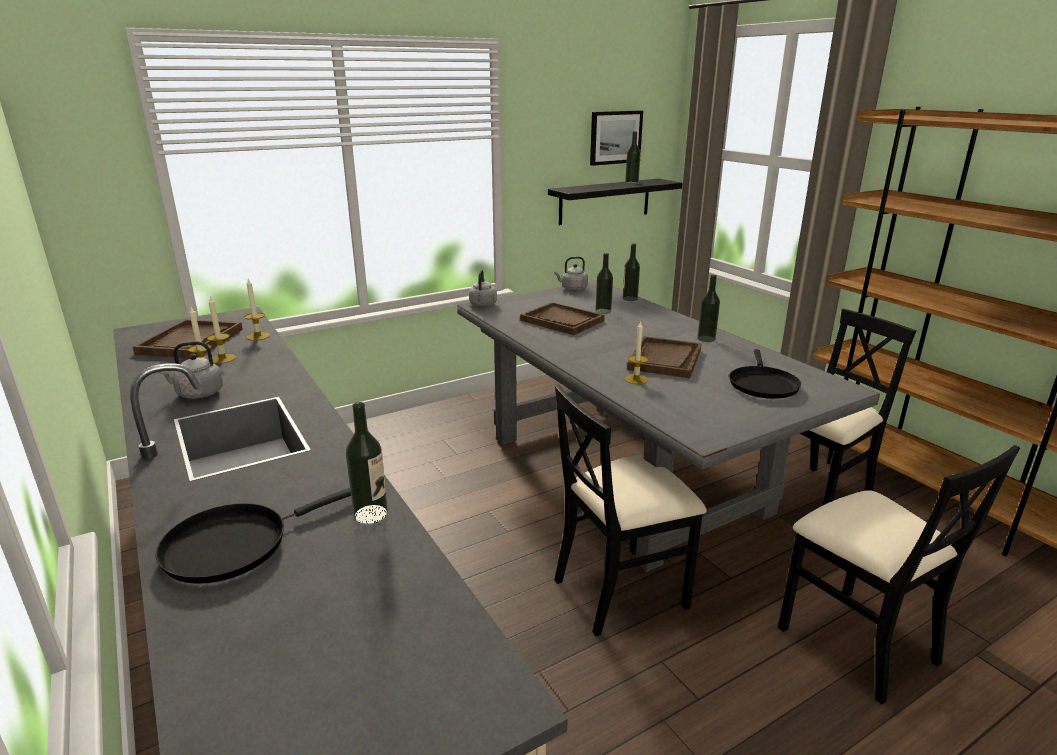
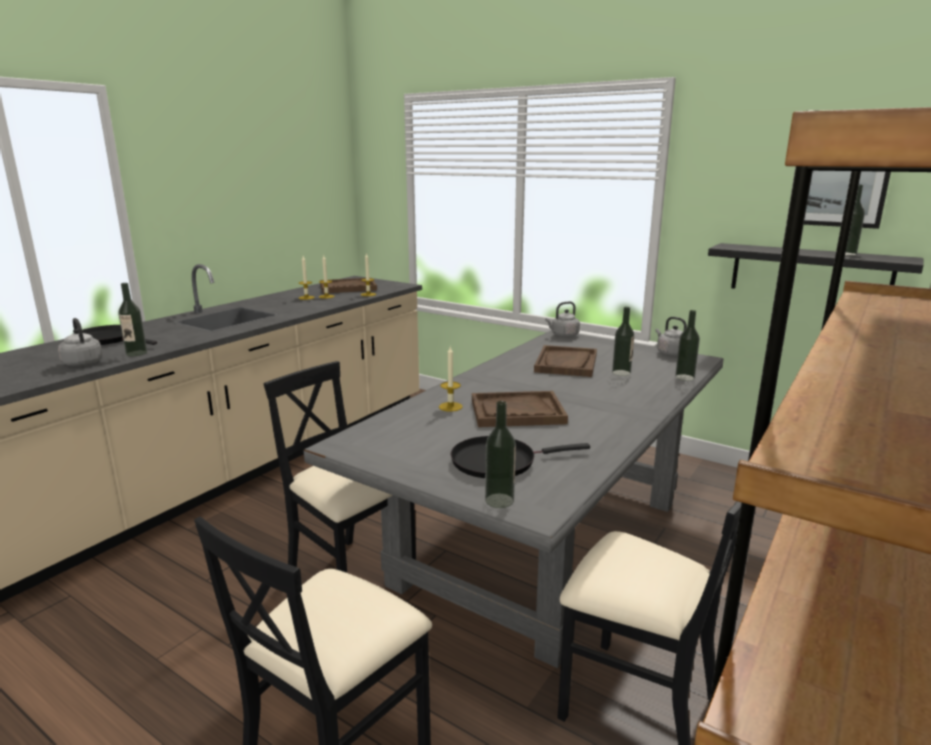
camera: 65 degrees right, 5 degrees down
grey kettle [158,341,223,399] -> grey kettle moved to [58,318,102,366]
bottle [697,275,720,342] -> bottle moved to [485,401,516,508]

